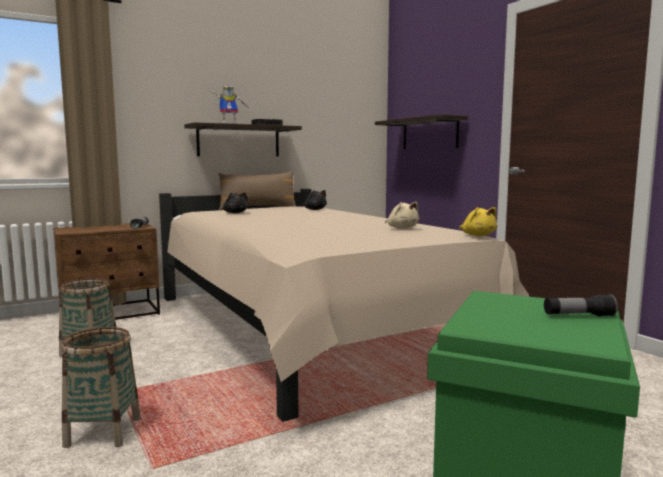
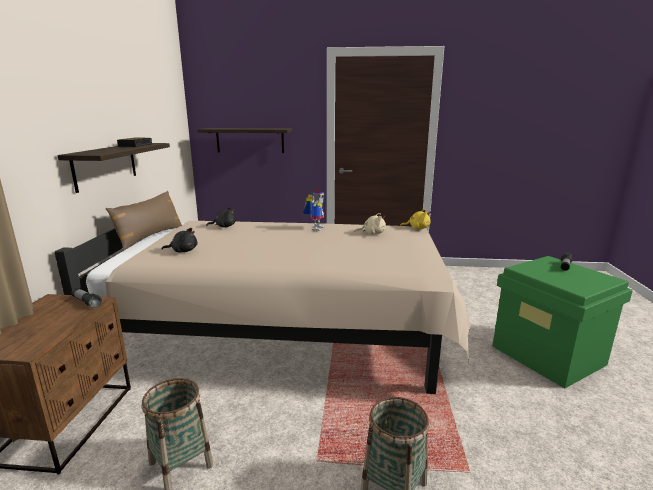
camera: 55 degrees left, 10 degrees up
toy robot [210,85,250,124] -> toy robot moved to [303,190,324,231]

